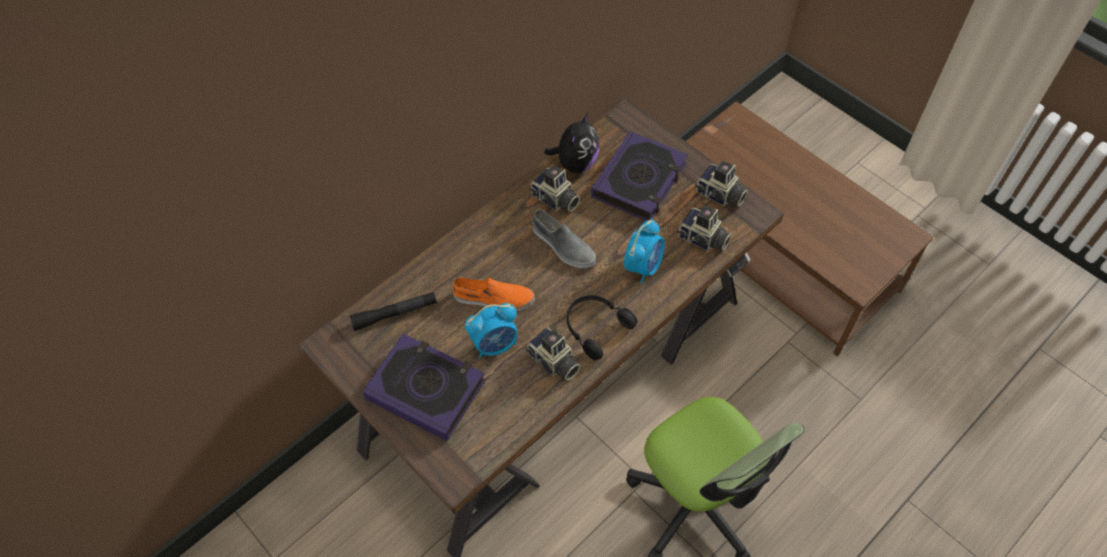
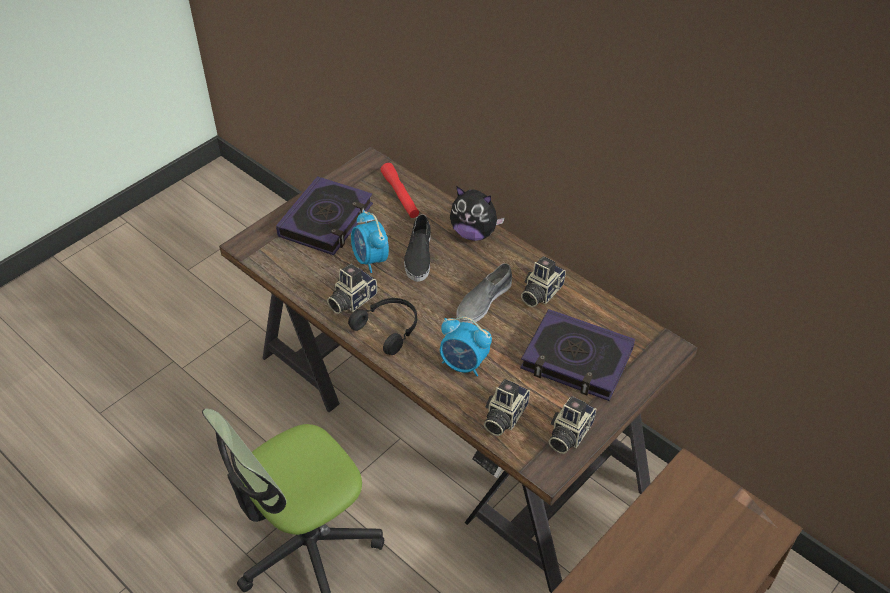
camera: 85 degrees right, 10 degrees down
black flashlight [350,292,437,331] -> red flashlight [381,163,419,218]
orange shoe [452,277,535,312] -> black shoe [404,215,431,282]
plush toy [544,113,600,173] -> plush toy moved to [450,187,505,241]

